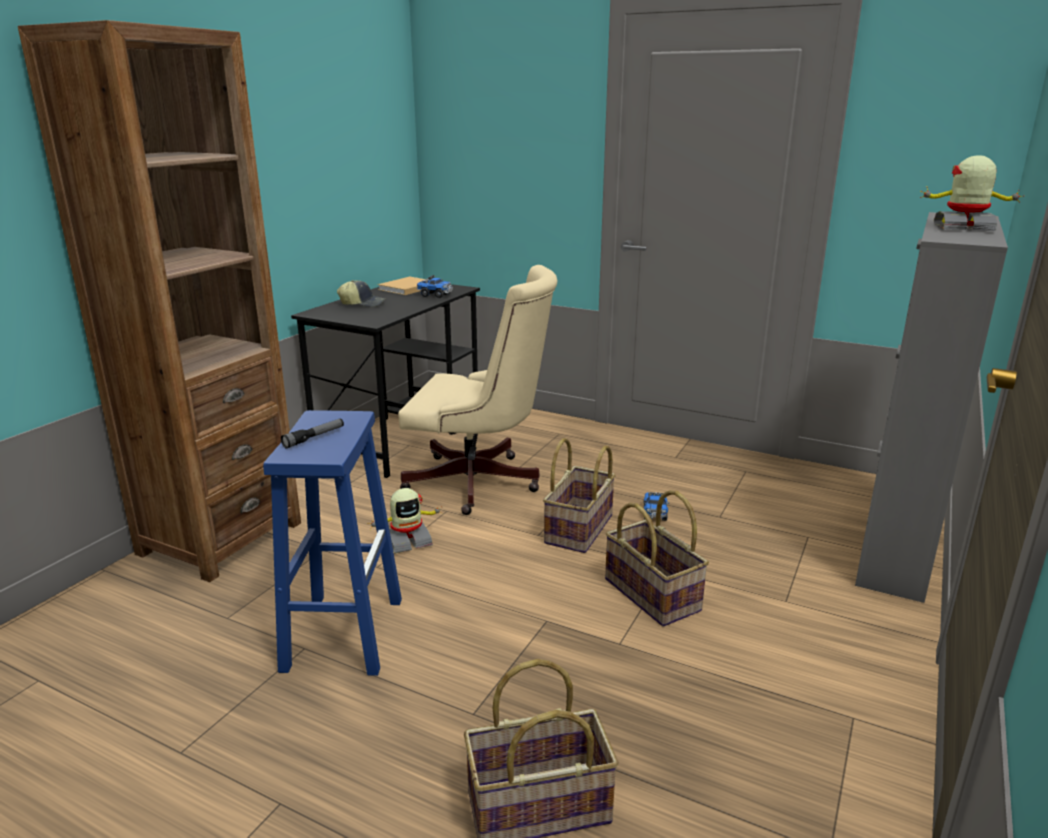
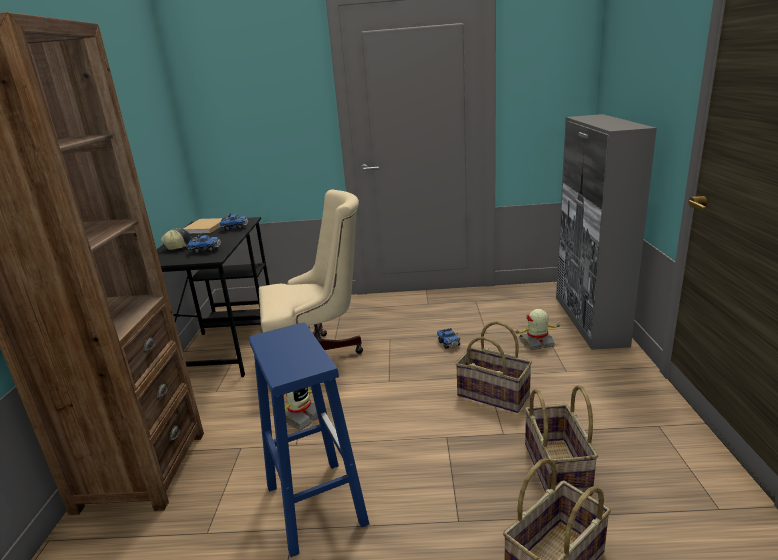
camera: 25 degrees left, 0 degrees up
flashlight [281,419,344,449] -> none
basket [543,438,616,553] -> basket moved to [525,385,598,496]
toy robot [920,155,1025,231] -> toy robot moved to [514,309,560,350]
none -> toy truck [188,234,221,254]

